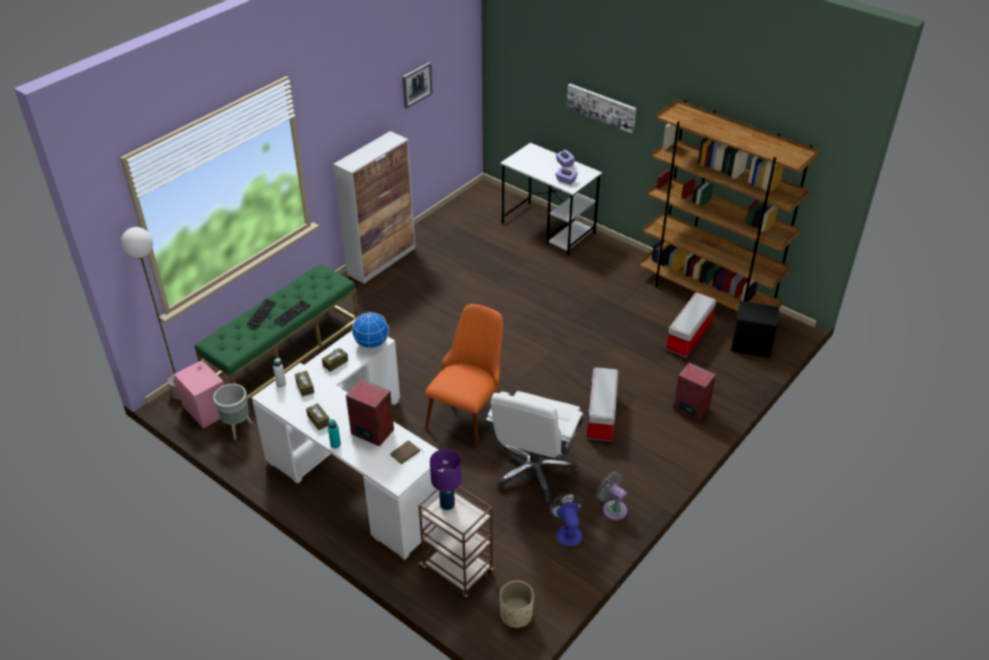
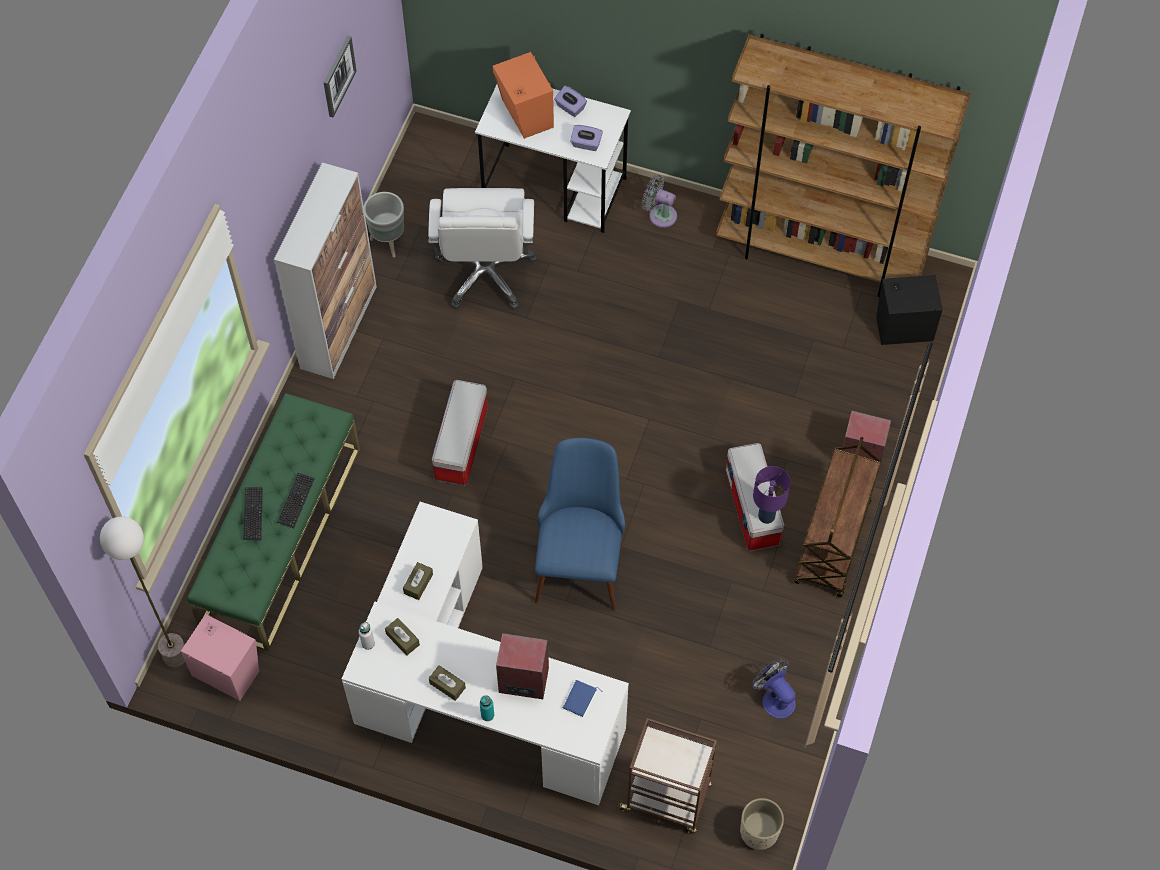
camera: 20 degrees left, 20 degrees up
grey planter [213,384,253,440] -> grey planter moved to [364,192,404,257]
globe [352,312,389,349] -> none
brown book [390,440,424,464] -> blue book [563,680,603,717]
orange chair [425,304,503,448] -> blue chair [535,438,625,611]
purple table lamp [430,449,461,510] -> purple table lamp moved to [753,466,791,524]
white office chair [486,391,583,503] -> white office chair moved to [428,188,538,310]
picture [567,84,636,133] -> none
grey fan [596,471,627,521] -> grey fan moved to [642,175,677,228]
storage box [666,292,716,358] -> storage box moved to [432,380,488,486]
none -> orange speaker [493,52,554,139]
none -> brown cart [794,437,881,597]

